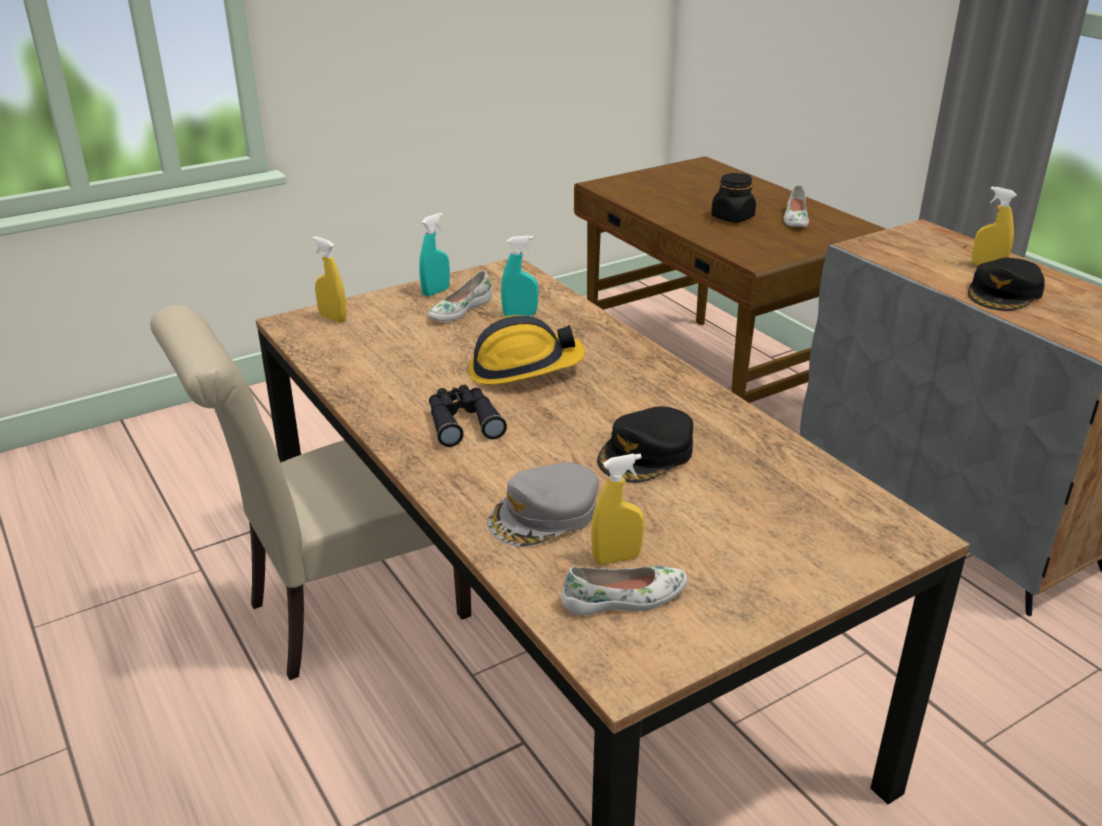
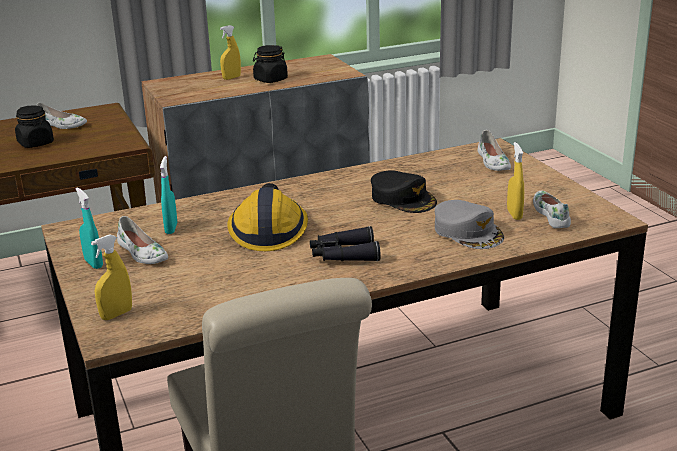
camera: 80 degrees left, 5 degrees down
black cap [968,258,1045,311] -> black jar [253,45,288,83]
none -> white shoe [478,130,511,171]

